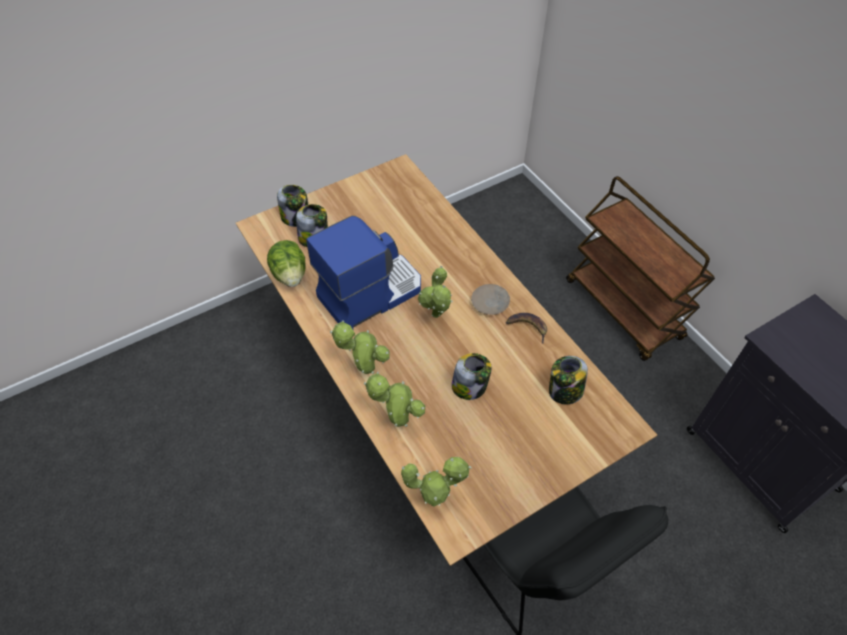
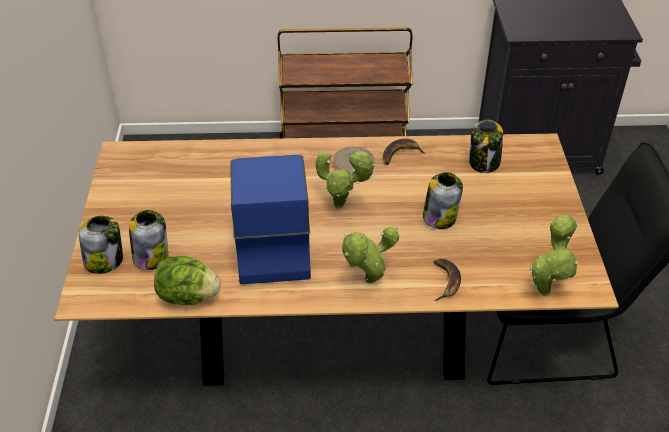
camera: 60 degrees left, 10 degrees down
potted plant [364,371,425,427] -> banana [434,259,461,301]

